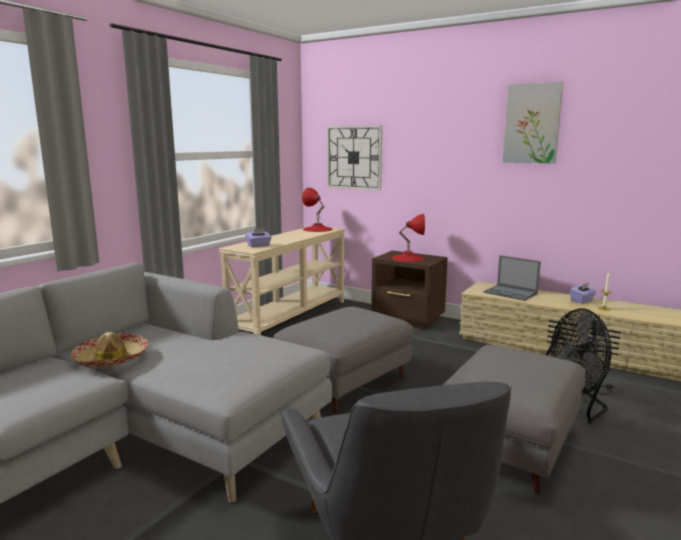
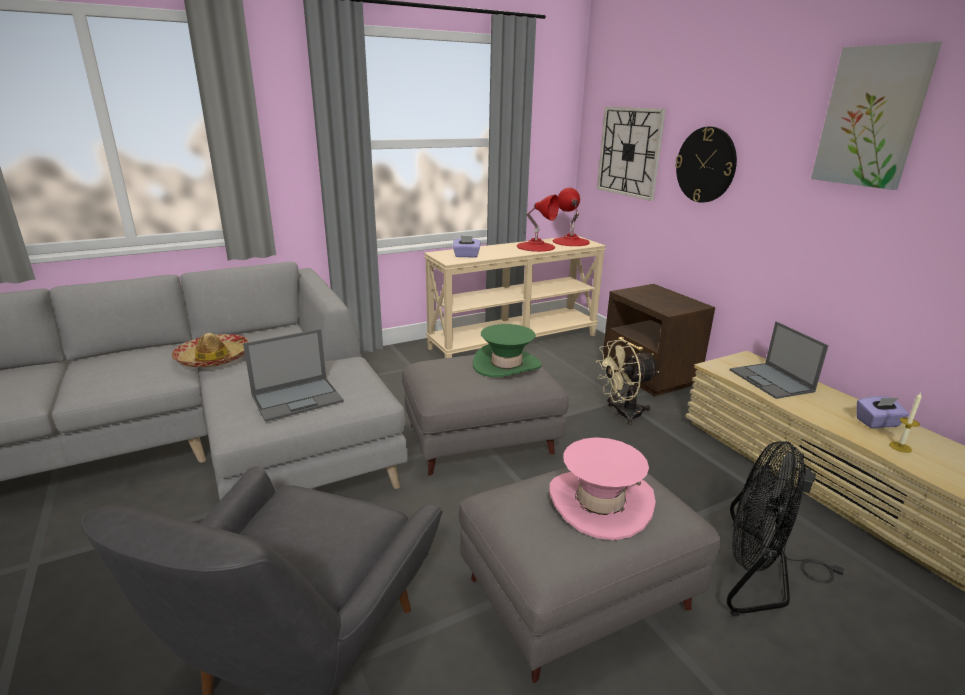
camera: 30 degrees right, 10 degrees up
red table lamp [392,214,425,262] -> red table lamp moved to [517,195,559,252]
none -> laptop [243,329,344,422]
none -> green hat [473,324,541,377]
none -> pink hat [549,437,656,540]
none -> beige fan [596,340,660,425]
none -> wall clock [675,127,737,203]

